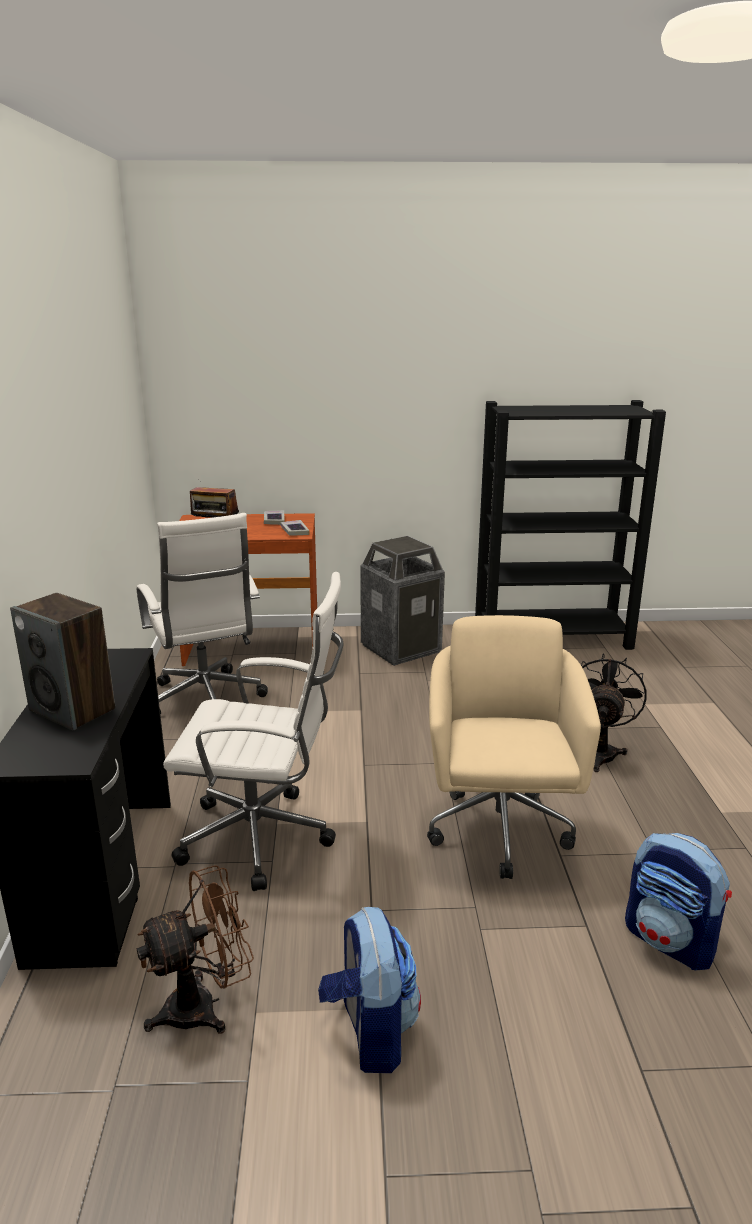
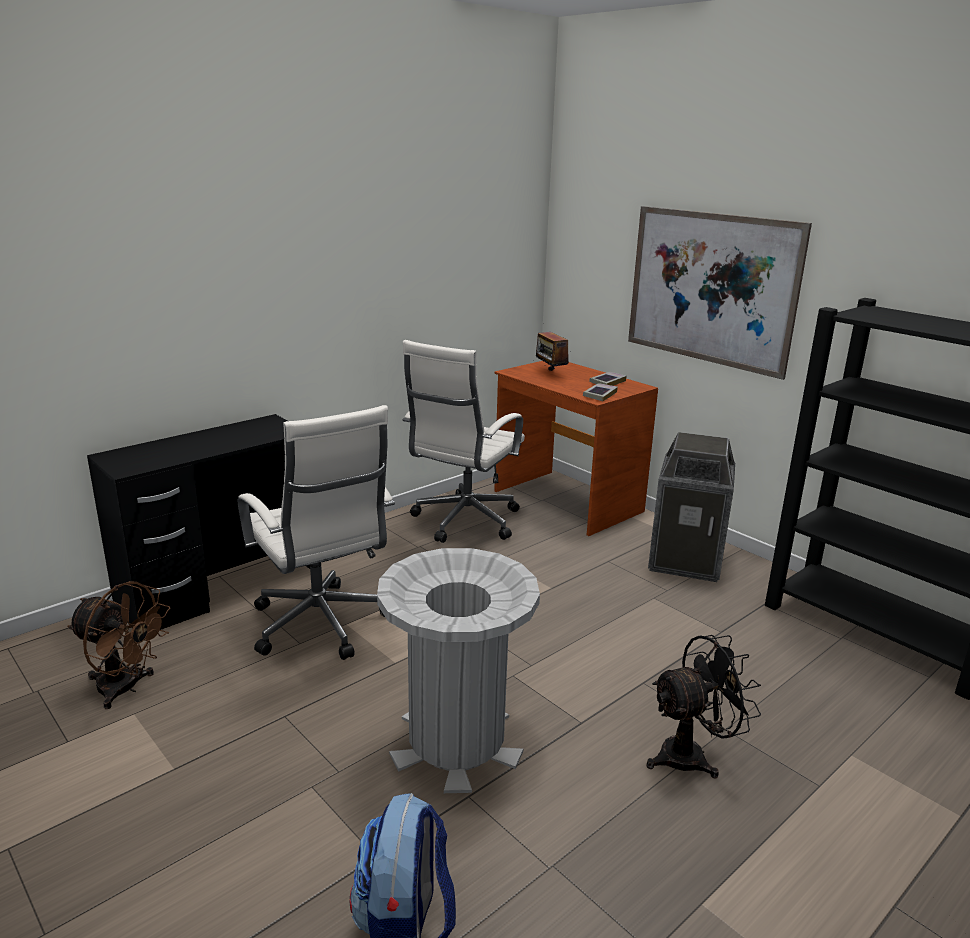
camera: 50 degrees right, 0 degrees up
speaker [10,593,115,731] -> none
backpack [318,907,421,1073] -> none
beige office chair [427,615,601,879] -> grey trash can [377,548,540,793]
none -> picture [628,206,812,380]

